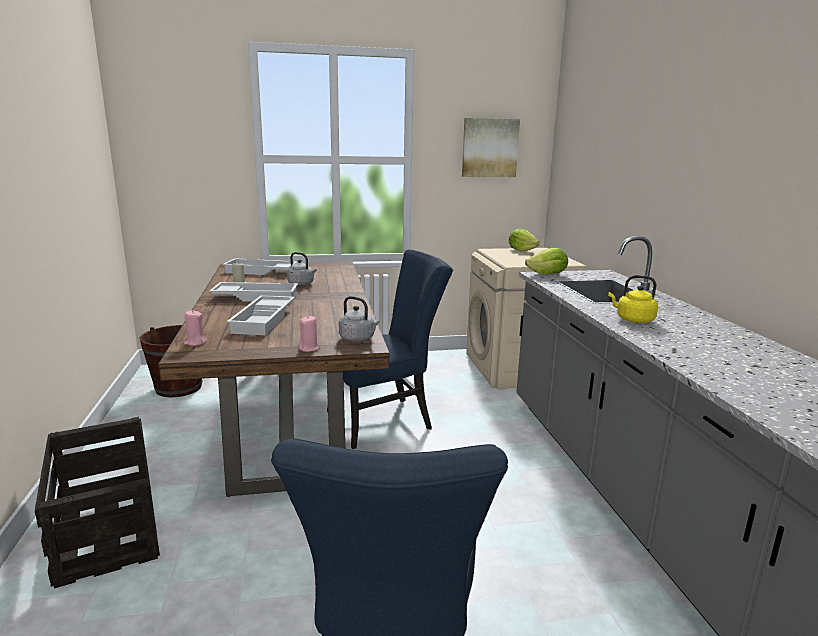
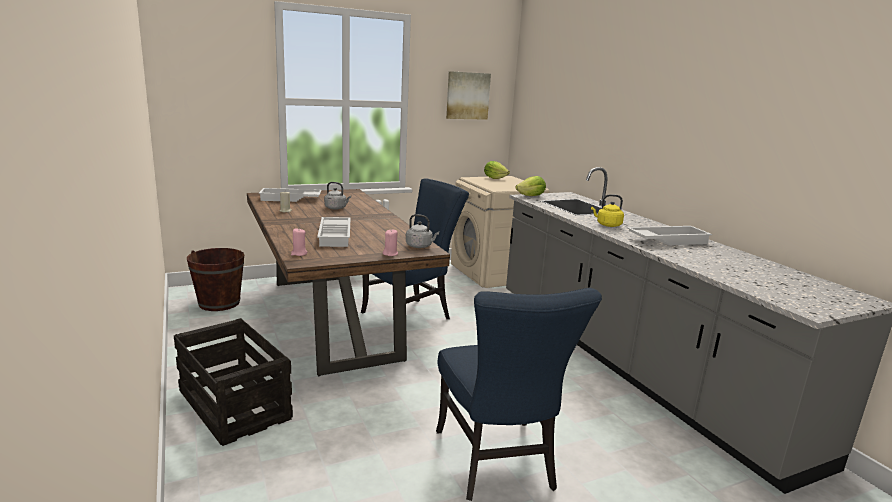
camera: 15 degrees left, 0 degrees up
white tray [210,282,298,302] -> white tray moved to [627,226,712,245]

